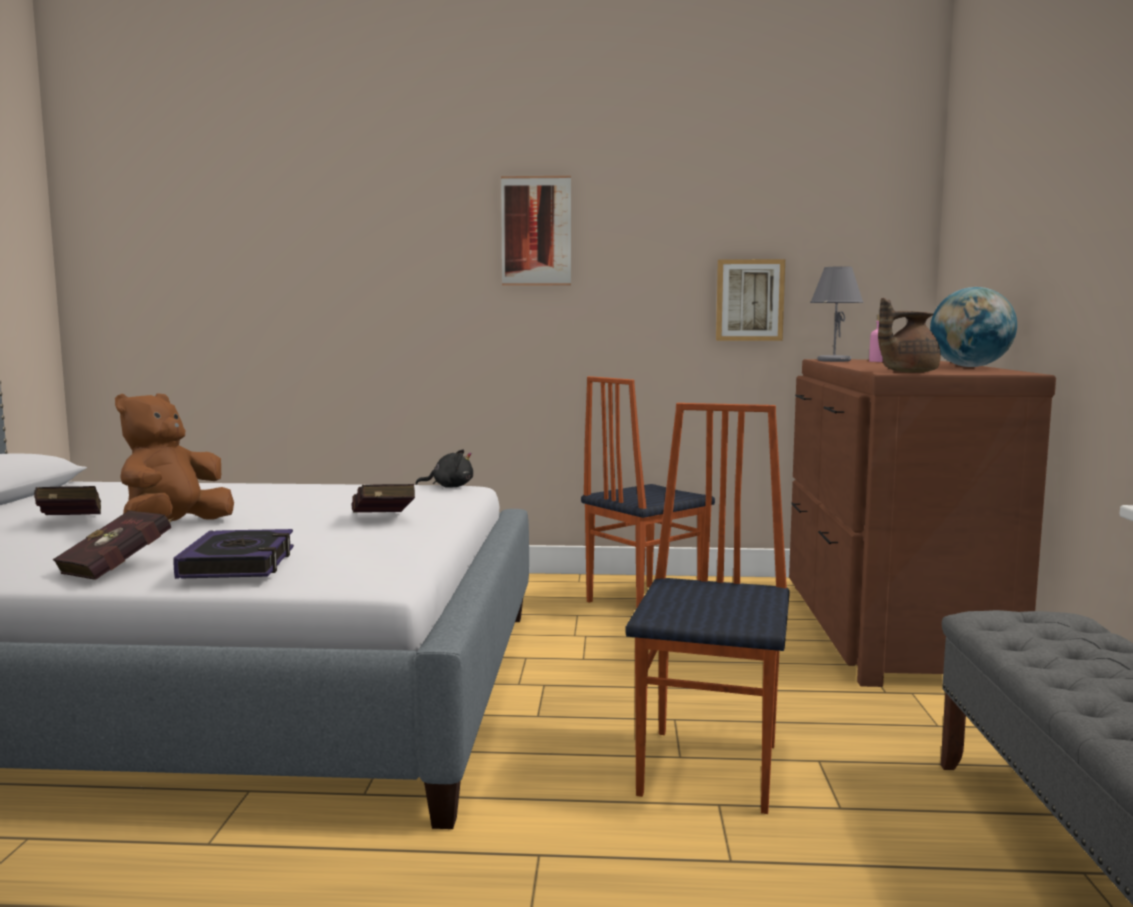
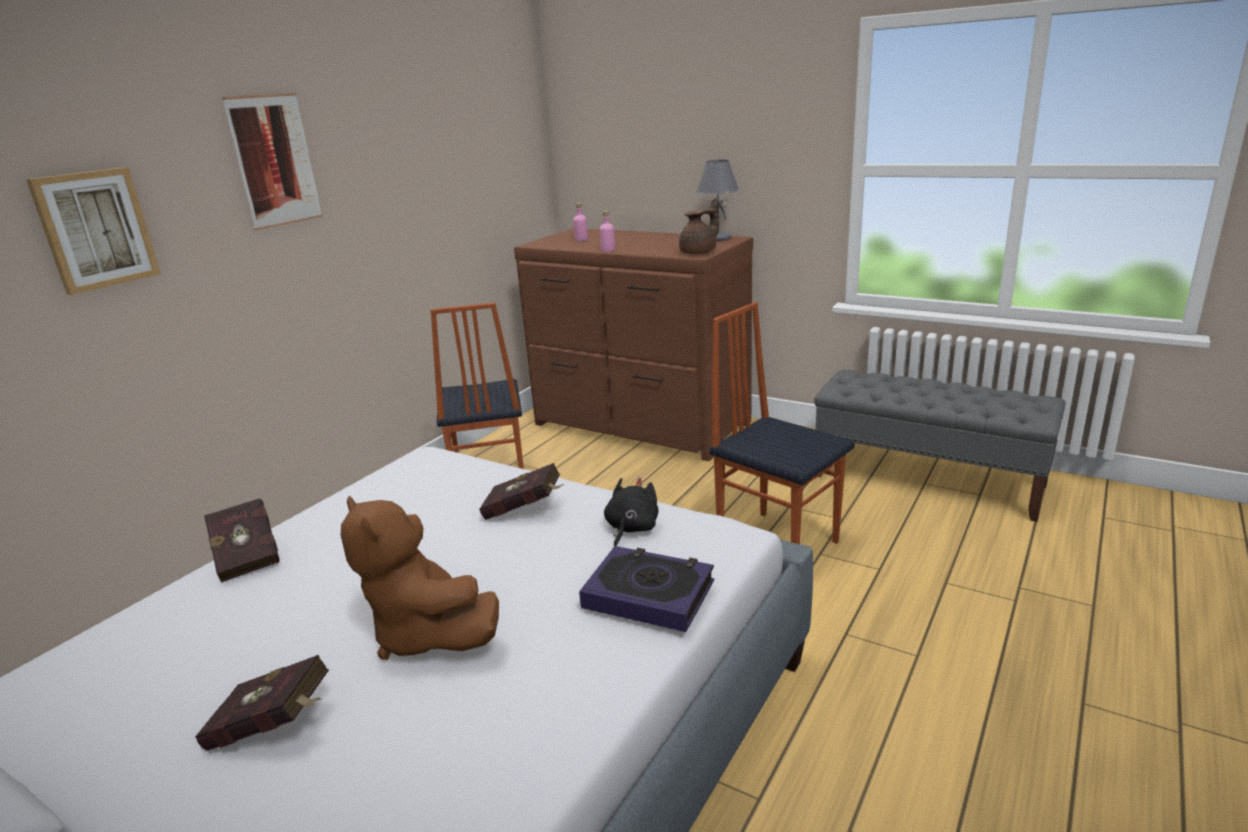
camera: 60 degrees left, 15 degrees up
red book [53,510,173,580] -> red book moved to [204,498,280,582]
black plush toy [416,449,473,488] -> black plush toy moved to [604,477,659,546]
picture [716,259,785,341] -> picture moved to [26,167,161,295]
grey table lamp [810,266,863,362] -> grey table lamp moved to [697,160,739,241]
brown teapot [878,298,941,373] -> brown teapot turned 135 degrees counterclockwise [679,198,719,254]
globe [930,287,1017,367] -> none
none -> pink bottle [600,211,615,252]

